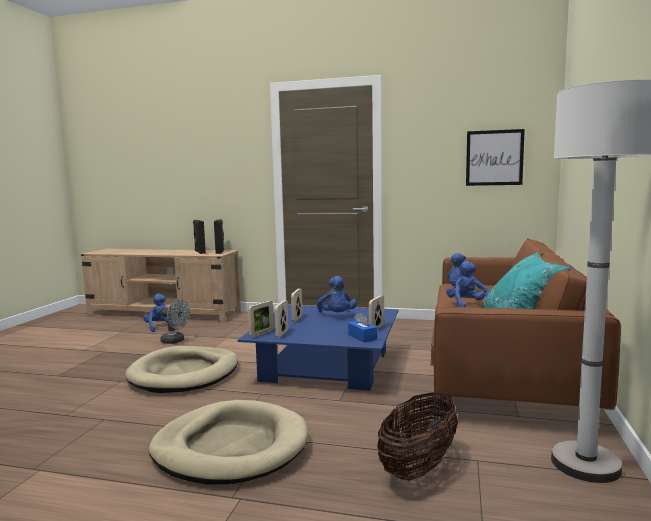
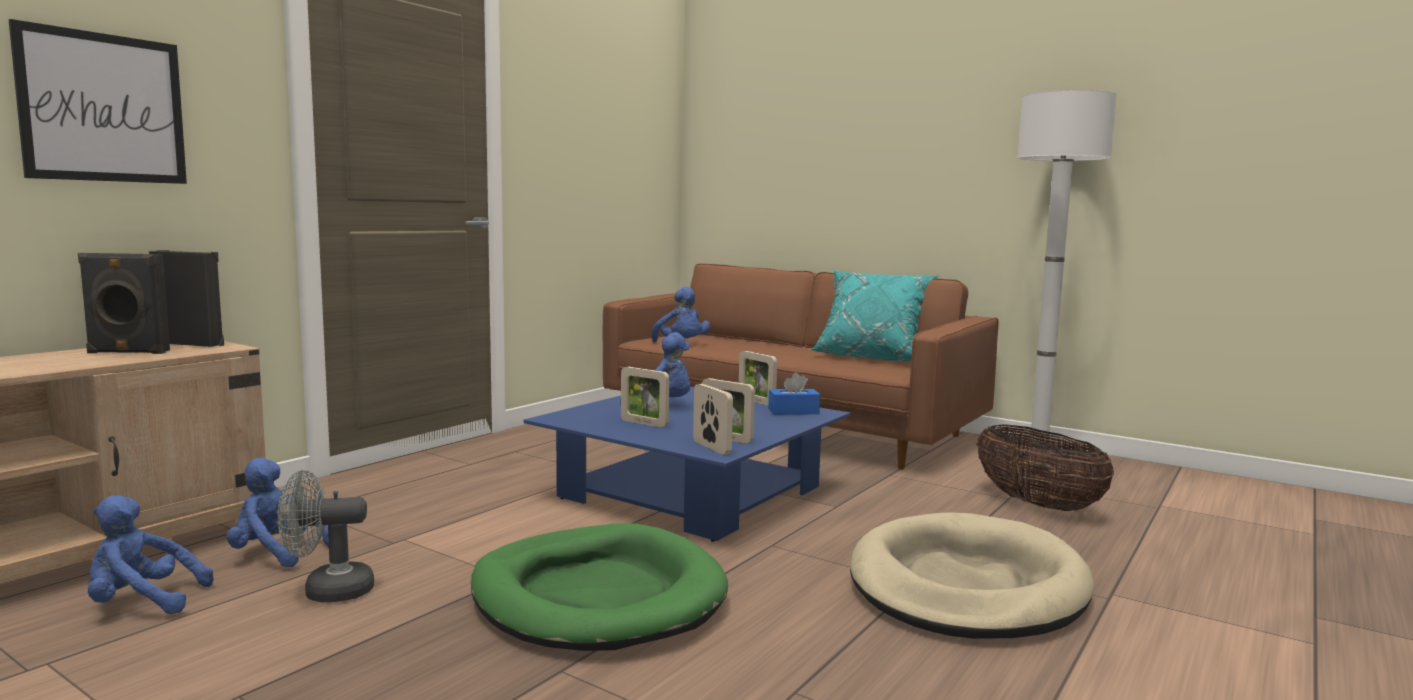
camera: 70 degrees left, 0 degrees up
beige dog bed [125,346,238,393] -> green dog bed [471,523,728,651]
grey fan [160,299,190,344] -> grey fan turned 150 degrees counterclockwise [278,470,374,602]
blue plush toy [446,261,489,307] -> blue plush toy moved to [226,458,329,567]
picture [466,129,525,186] -> picture moved to [8,19,187,184]

